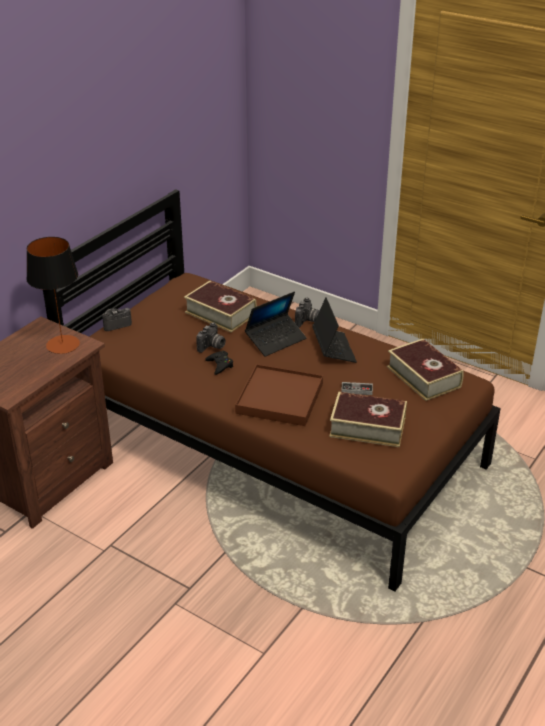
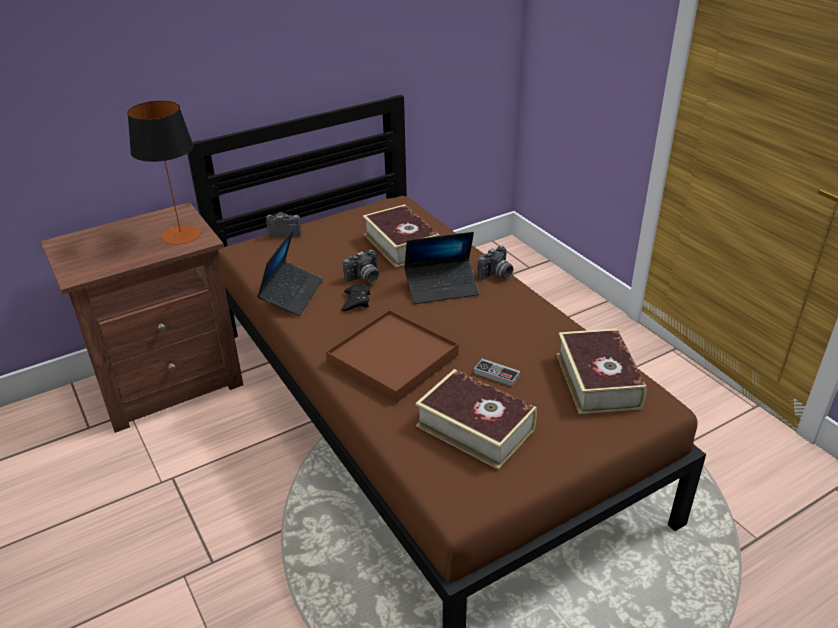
camera: 25 degrees right, 0 degrees up
laptop [312,297,357,363] -> laptop moved to [257,228,323,316]

